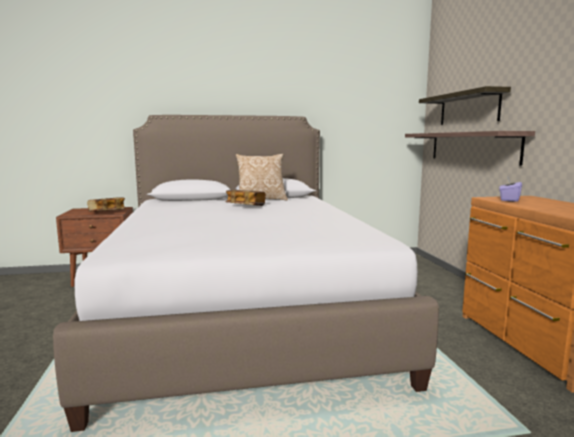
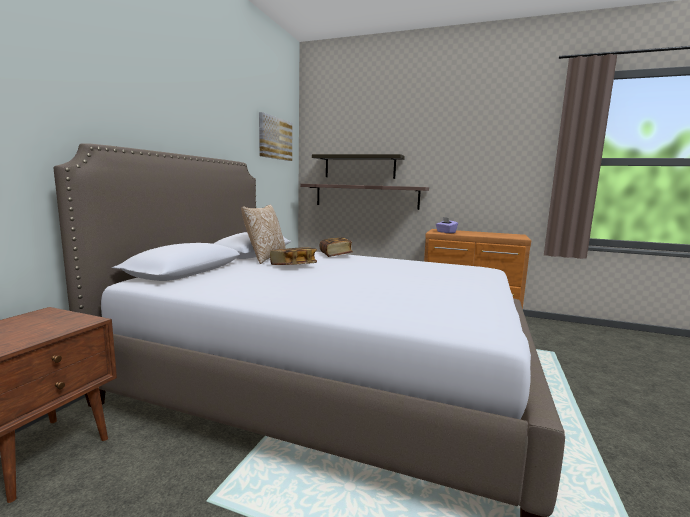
camera: 60 degrees left, 0 degrees up
book [87,197,126,212] -> book moved to [320,237,353,257]
none -> picture [259,112,292,161]

